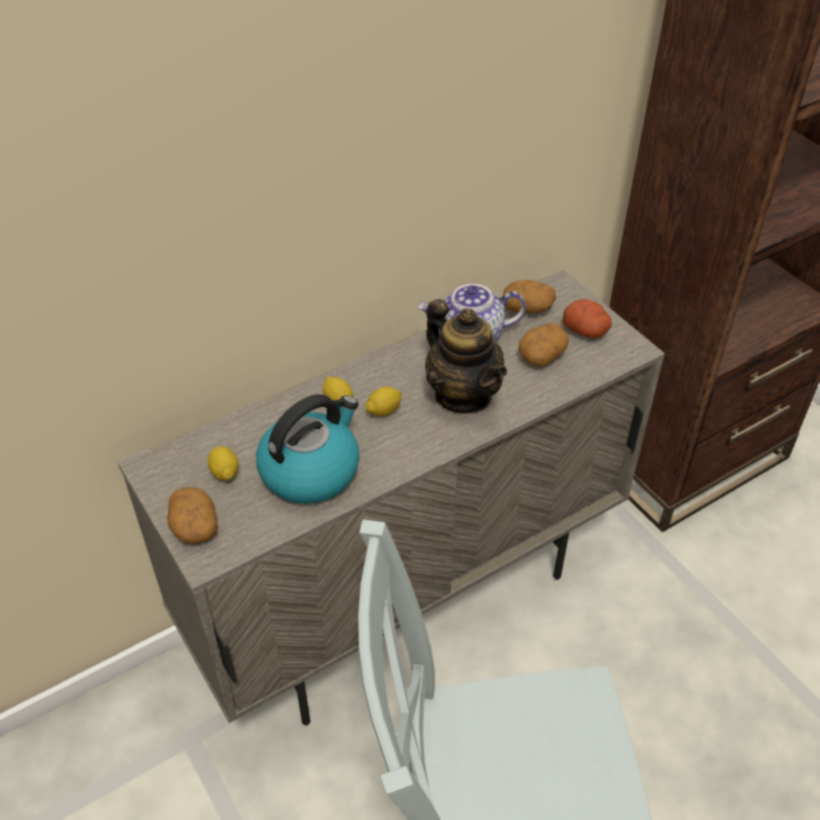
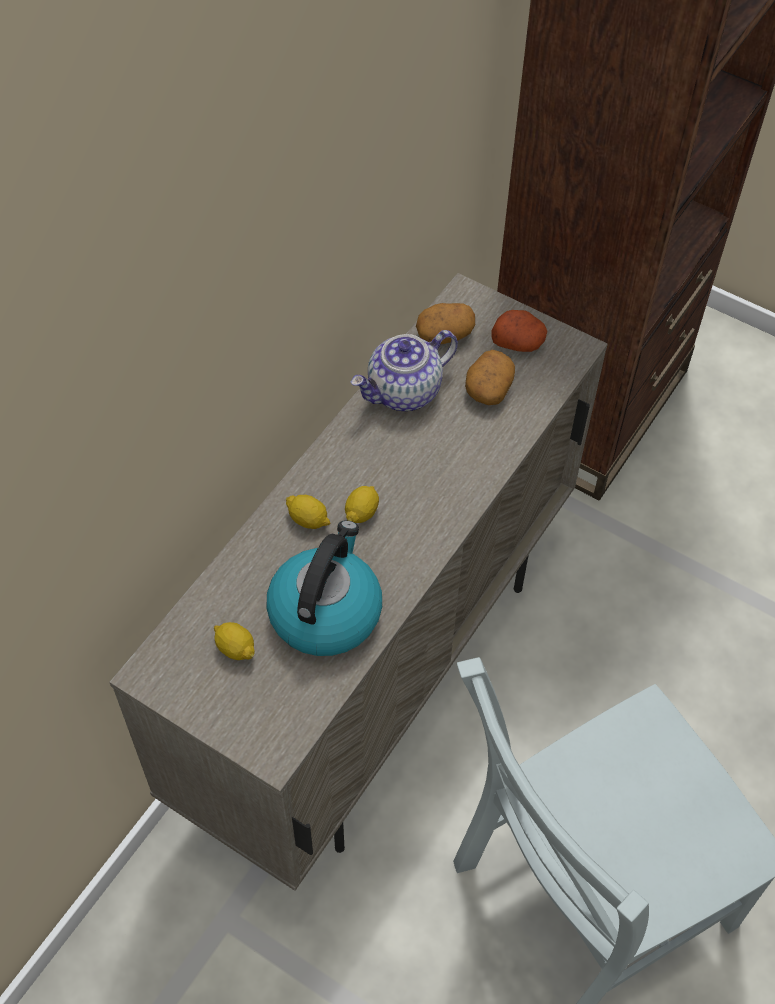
camera: 25 degrees left, 10 degrees up
potato [167,487,218,543] -> none
teapot [425,299,507,414] -> none

